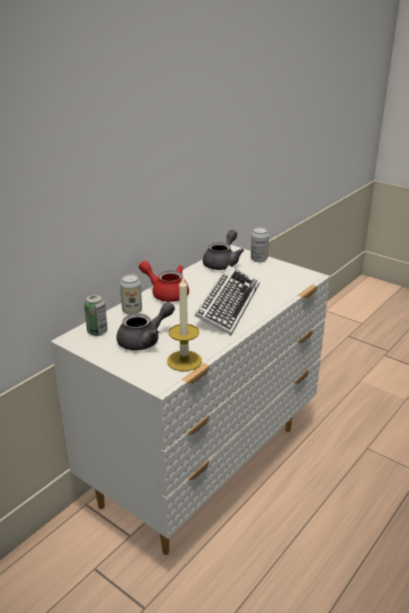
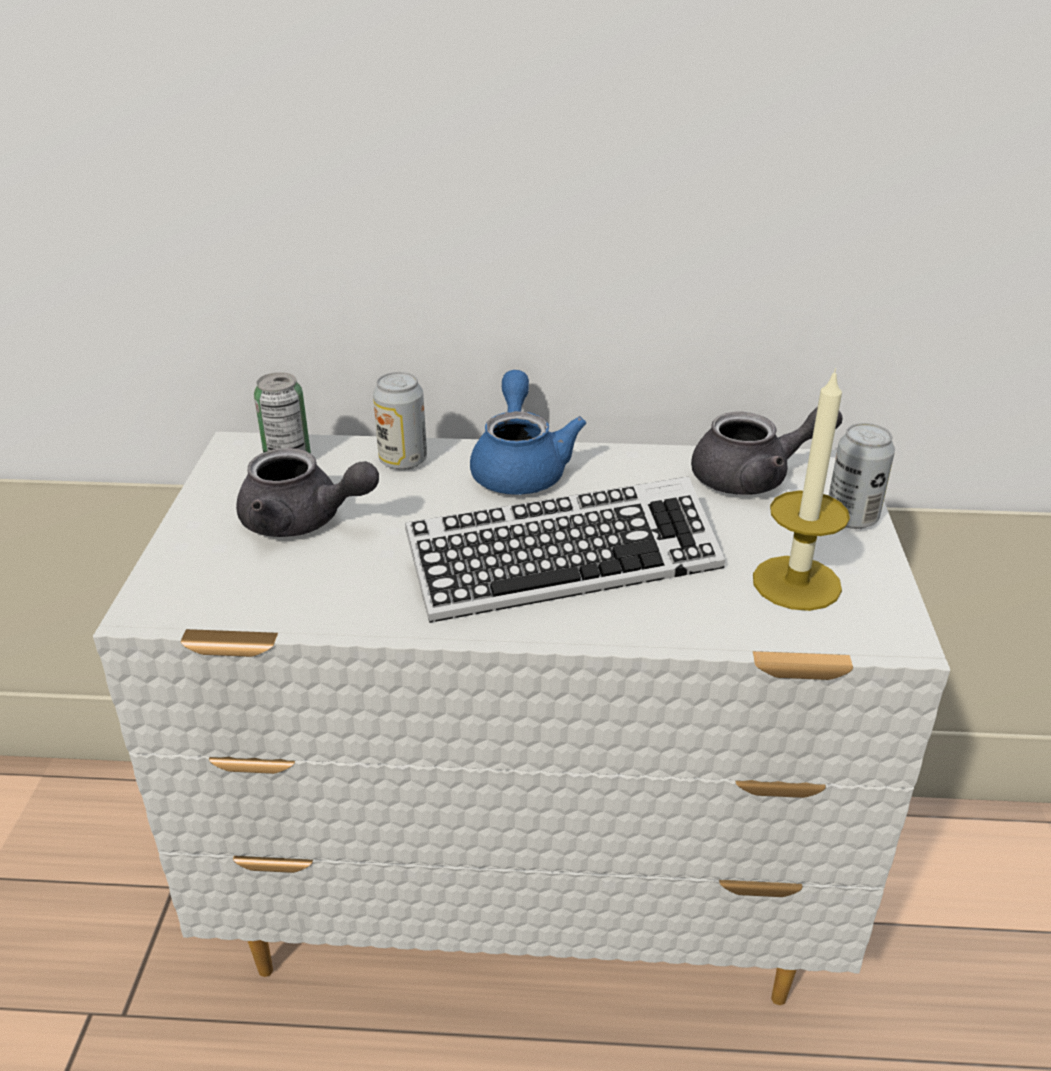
camera: 55 degrees right, 5 degrees up
red teapot [139,261,189,302] -> blue teapot [470,370,586,495]
candle [167,278,202,371] -> candle moved to [753,368,850,611]

